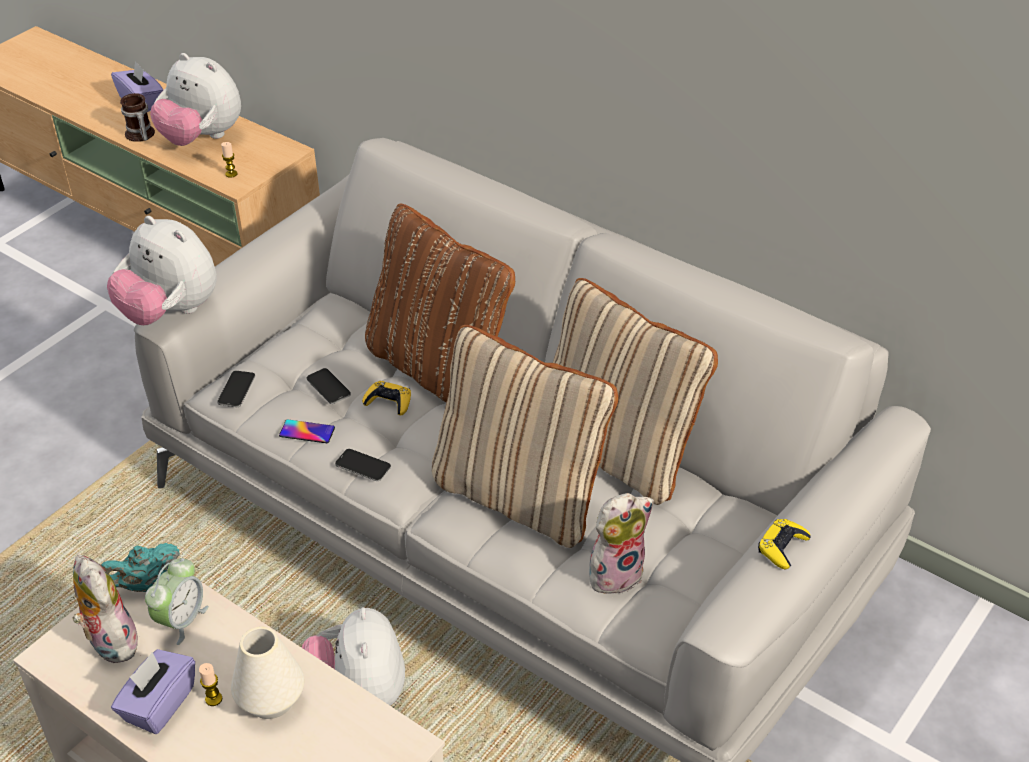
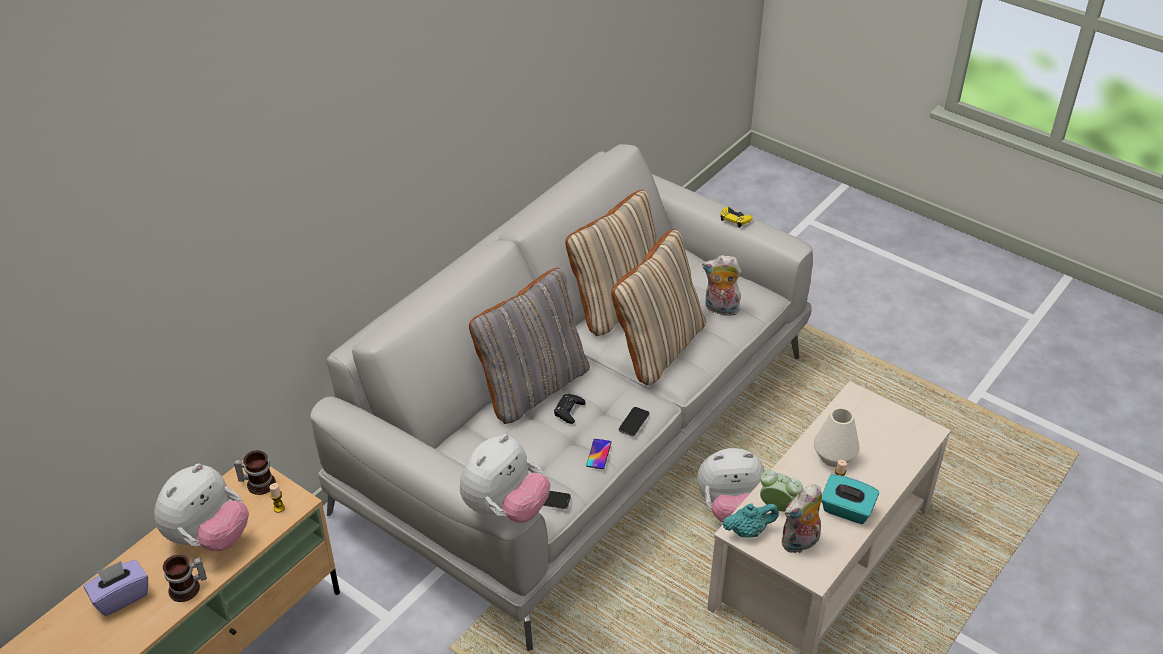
camera: 90 degrees left, 0 degrees up
turquoise teapot [101,543,180,592] -> turquoise teapot turned 75 degrees counterclockwise [723,503,779,538]
purple tissue box [111,649,195,734] -> turquoise tissue box [821,474,879,524]
phone [306,368,351,404] -> none
yellow game controller [362,381,411,415] -> black game controller [554,394,586,424]
brown pillow [365,204,515,403] -> grey pillow [469,268,590,424]
plush toy [589,493,654,596] -> plush toy turned 45 degrees counterclockwise [702,255,741,316]
none -> mug [234,450,276,495]

